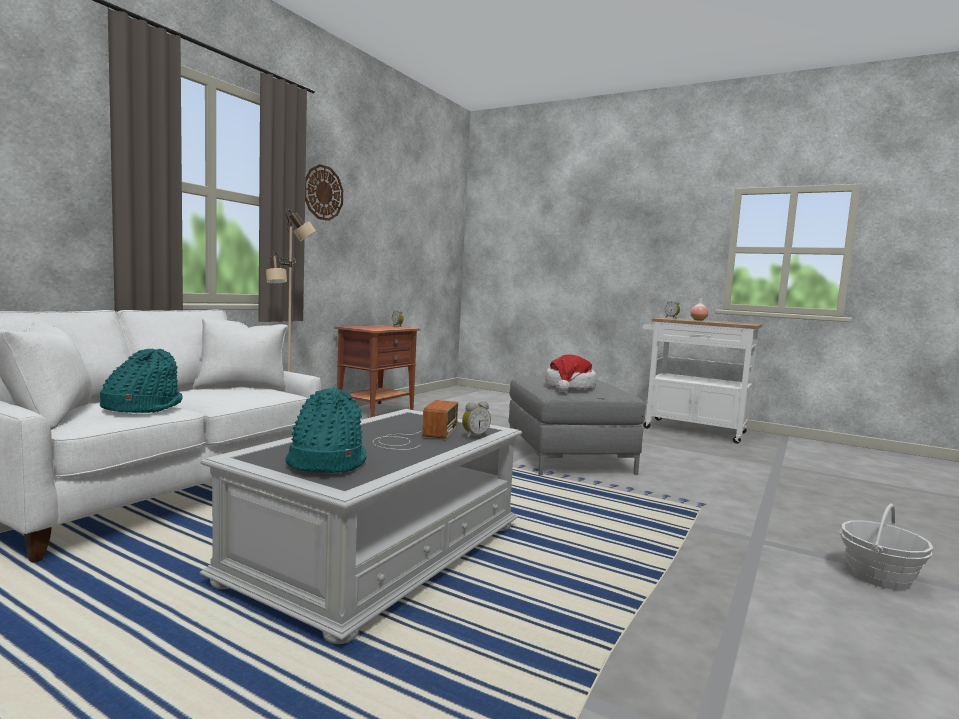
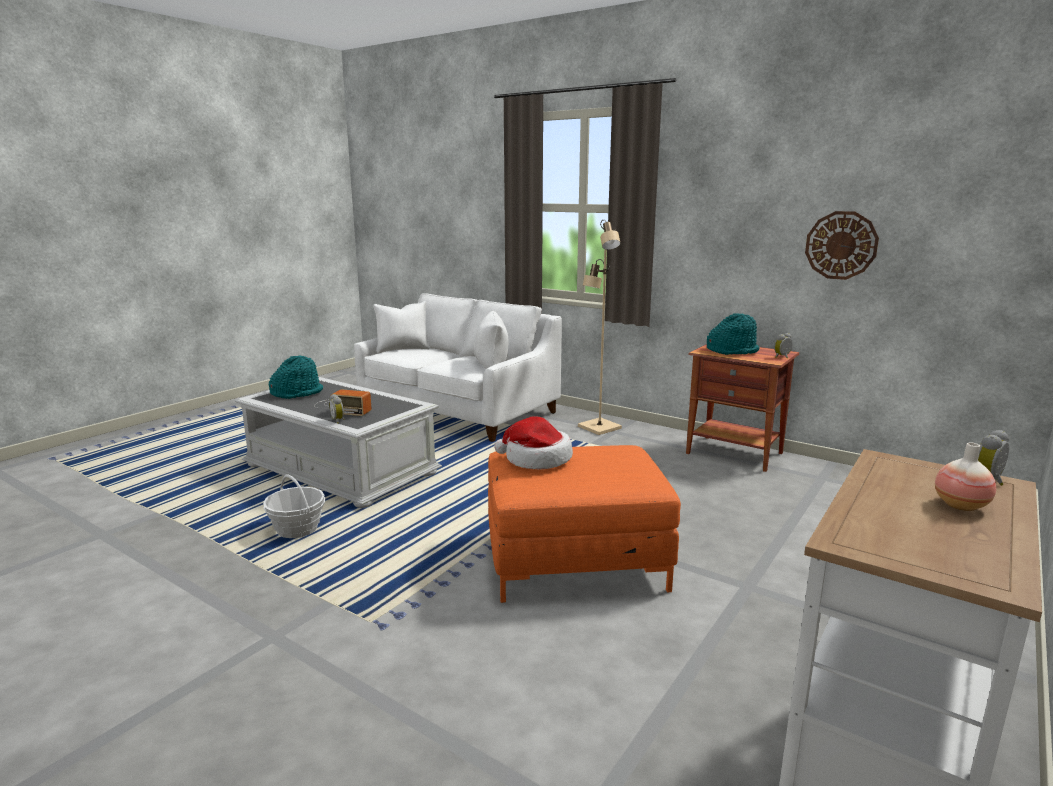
camera: 95 degrees right, 10 degrees up
turquoise hat [100,349,183,413] -> turquoise hat moved to [707,313,759,355]
wall clock [305,164,343,221] -> wall clock moved to [805,211,879,280]
grey ottoman [509,376,646,475] -> orange ottoman [488,445,681,603]
basket [840,504,933,590] -> basket moved to [263,475,325,538]

